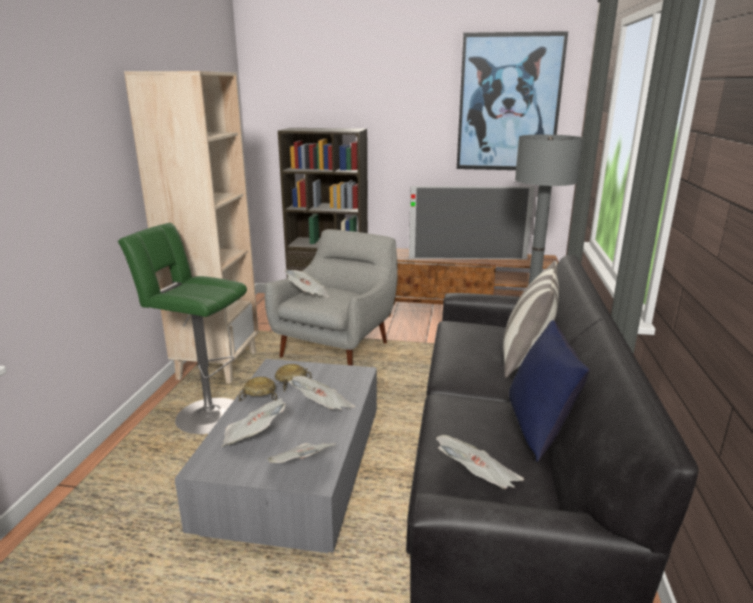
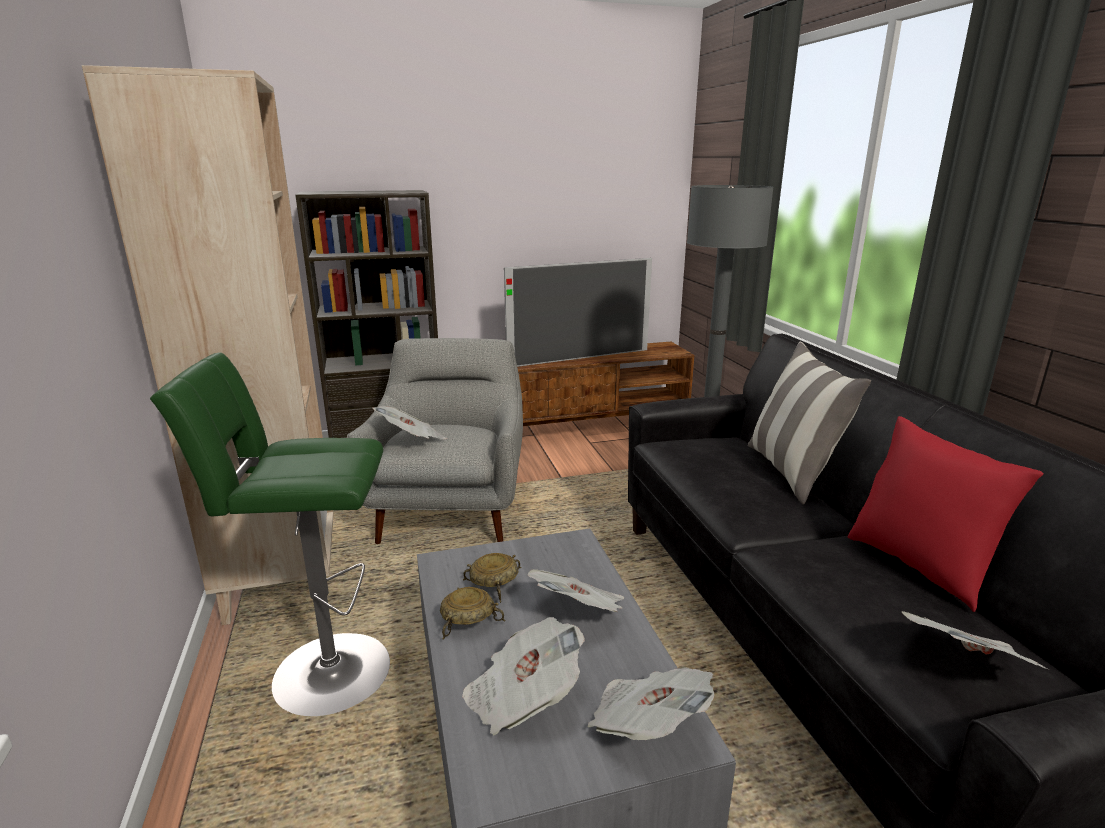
camera: 25 degrees left, 0 degrees up
picture [457,31,568,170] -> none
blue pillow [509,320,590,462] -> red pillow [848,416,1043,612]

